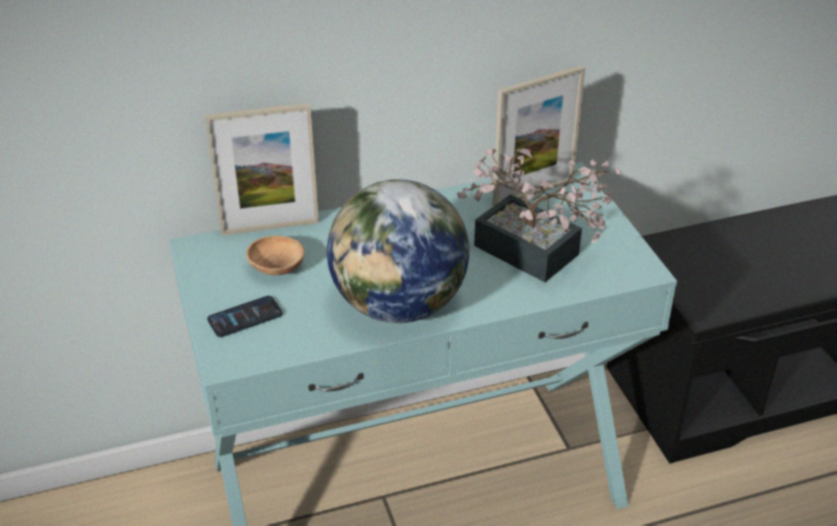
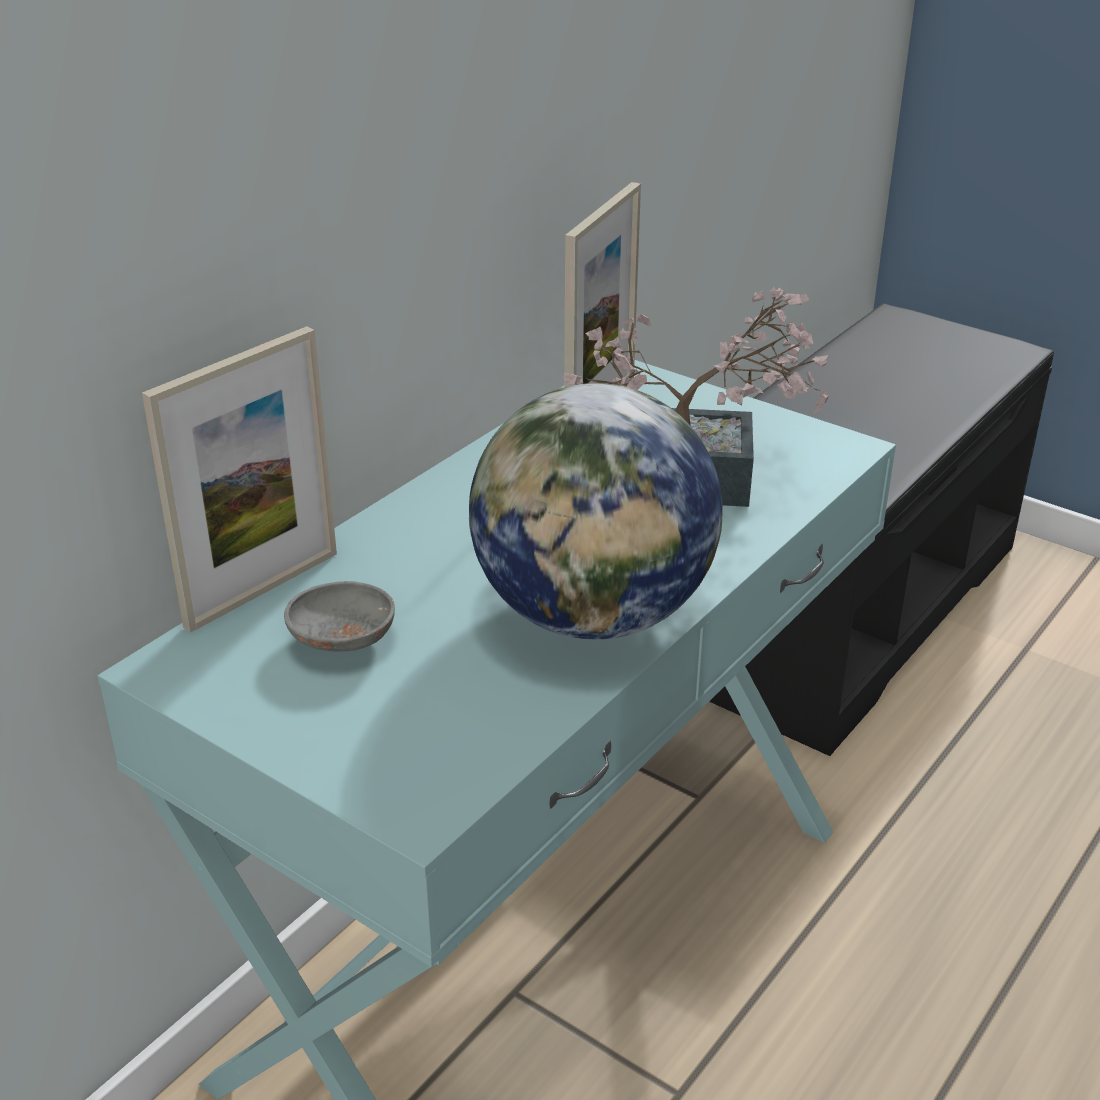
camera: 35 degrees left, 5 degrees down
phone [207,296,283,337] -> none
brown bowl [246,236,305,275] -> grey bowl [284,581,395,651]

